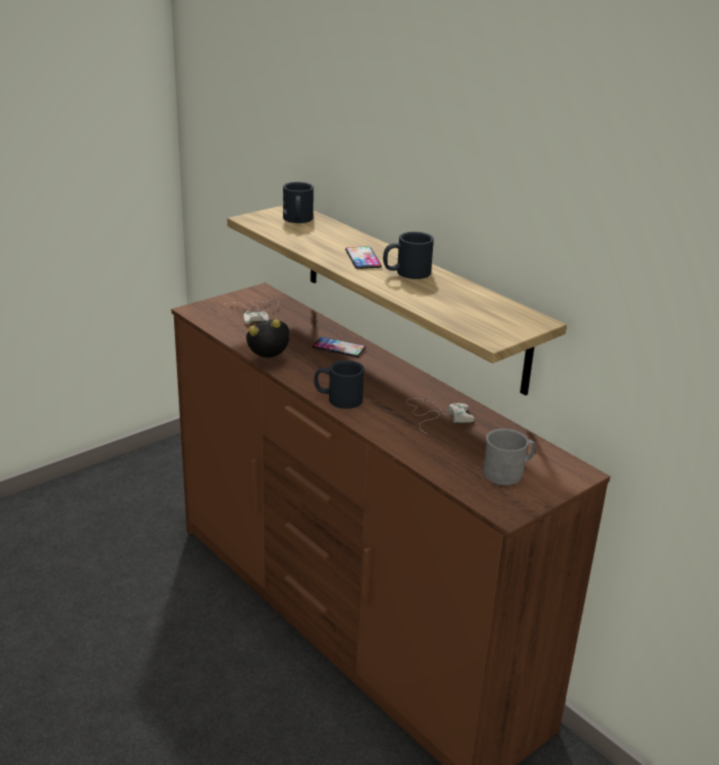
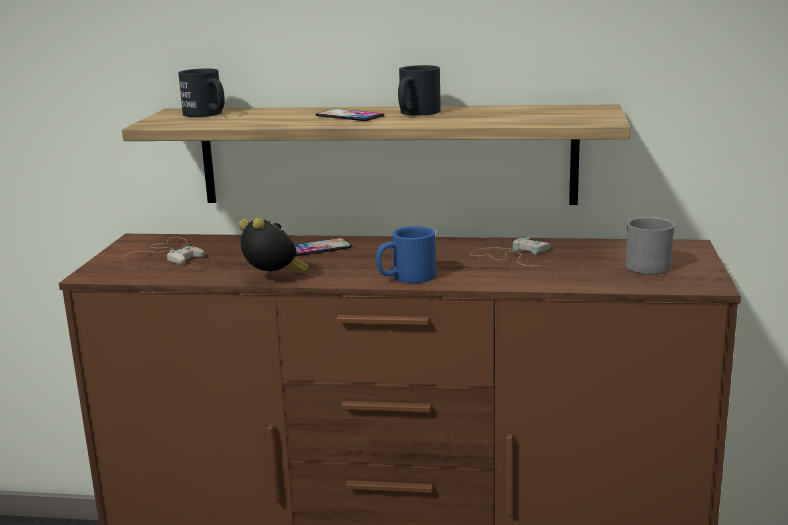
camera: 40 degrees left, 10 degrees down
alarm clock [246,319,289,358] -> alarm clock turned 105 degrees clockwise [239,218,310,273]
black mug [314,360,364,409] -> blue mug [376,226,436,283]

